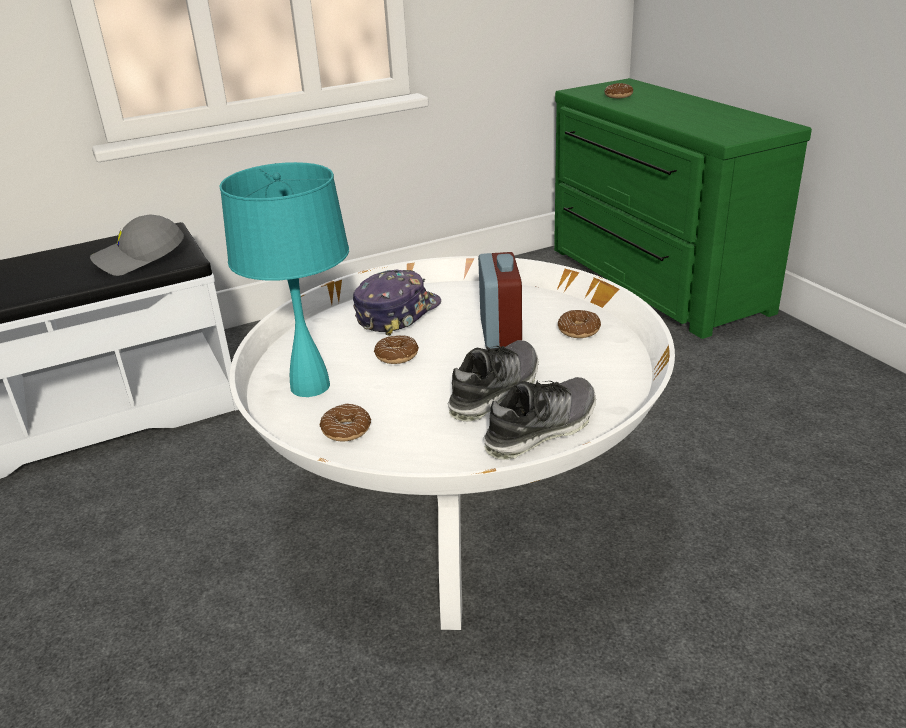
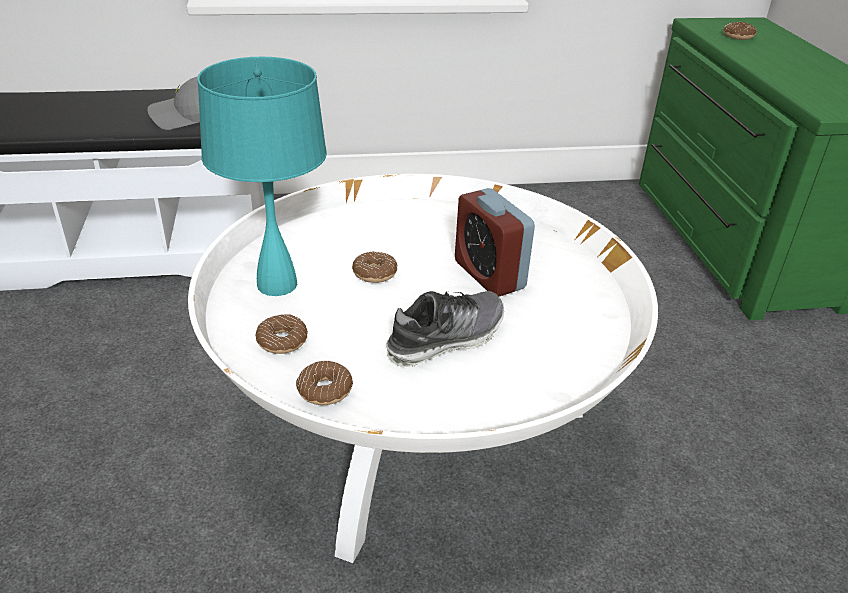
camera: 15 degrees right, 5 degrees up
cap [353,269,441,336] -> none
alarm clock [478,252,522,349] -> alarm clock turned 135 degrees clockwise [455,188,535,296]
shoe [484,377,596,460] -> none
donut [558,310,601,338] -> donut moved to [296,361,353,405]

